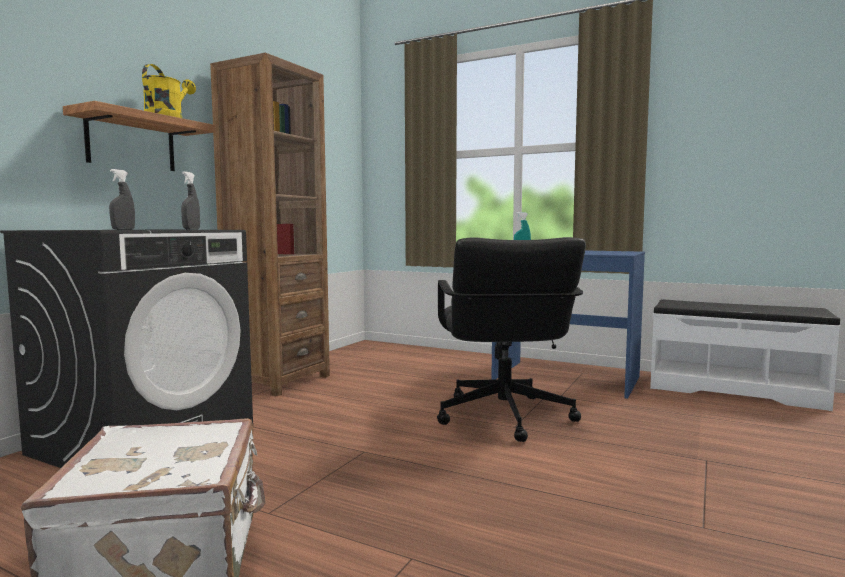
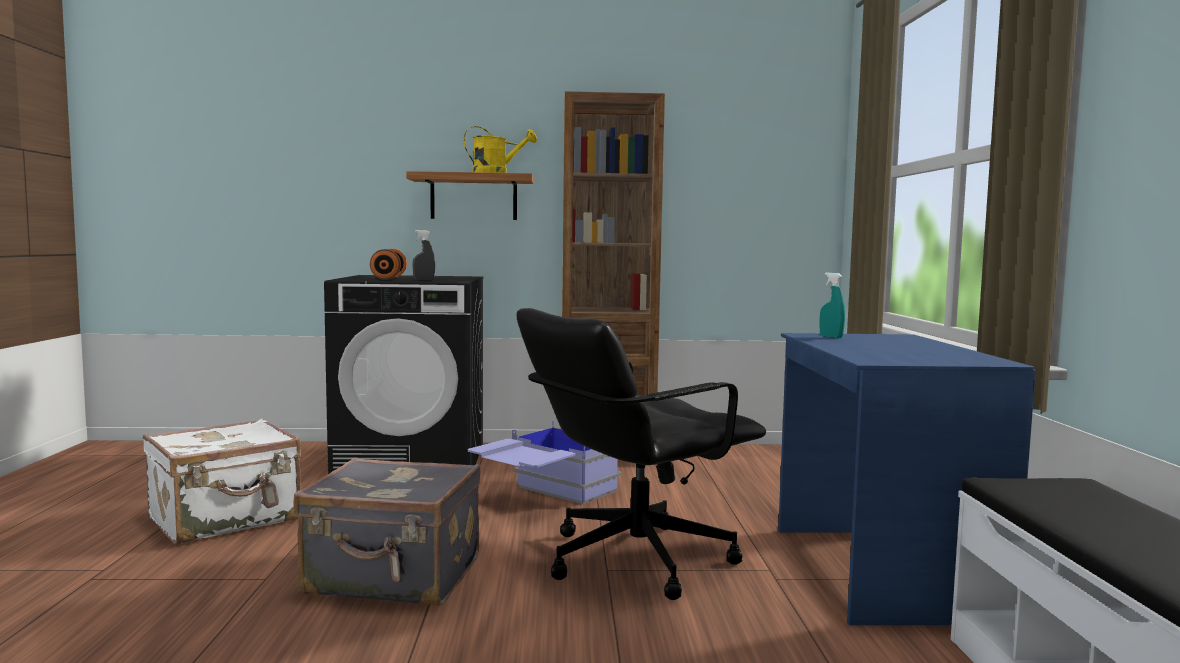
camera: 60 degrees right, 0 degrees up
grey spray bottle [109,169,135,230] -> orange dumbbell [370,249,407,280]
none -> grey suitcase [293,458,481,606]
none -> blue storage box [468,420,622,505]

